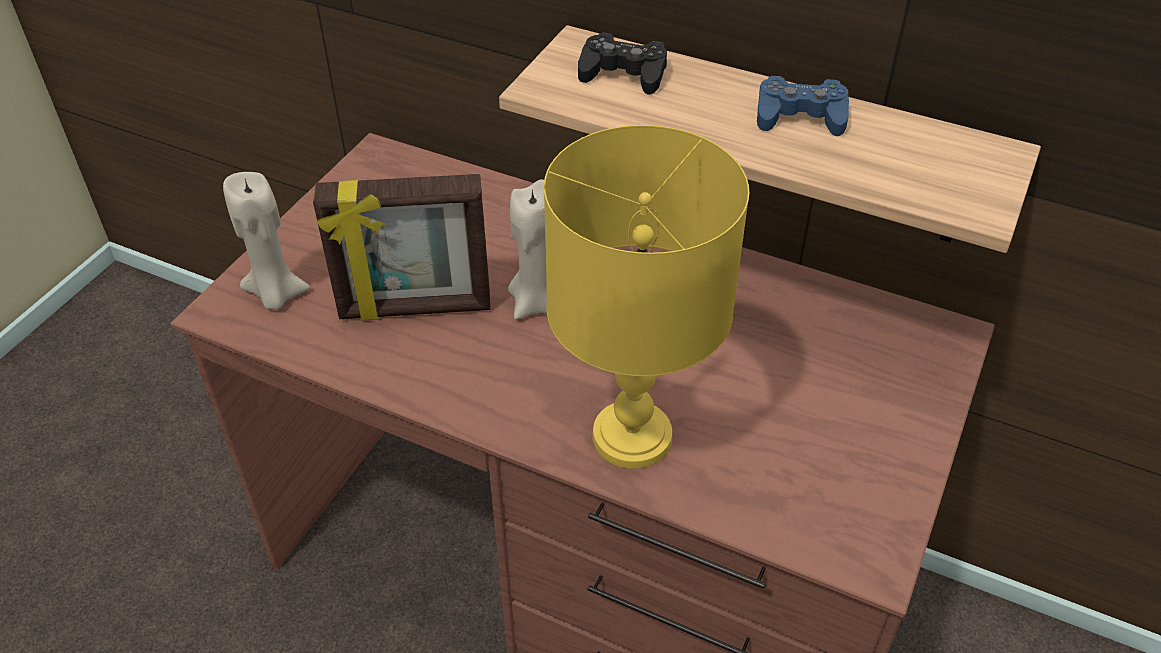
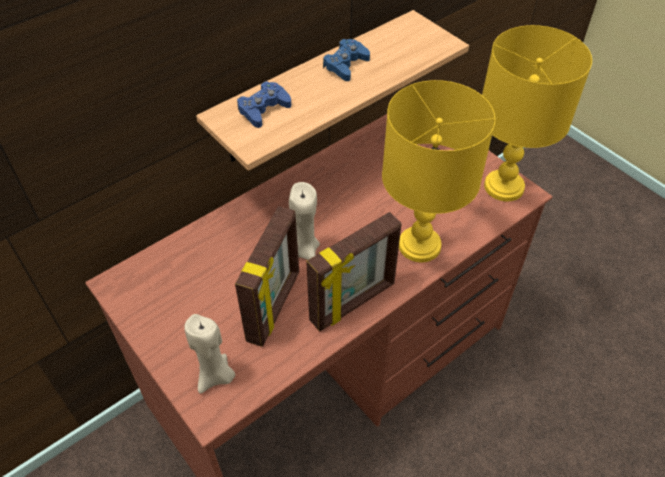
camera: 65 degrees left, 5 degrees up
black game controller [578,33,667,95] -> blue game controller [237,81,291,128]
none -> picture frame [306,212,402,331]
none -> yellow table lamp [482,25,592,201]

